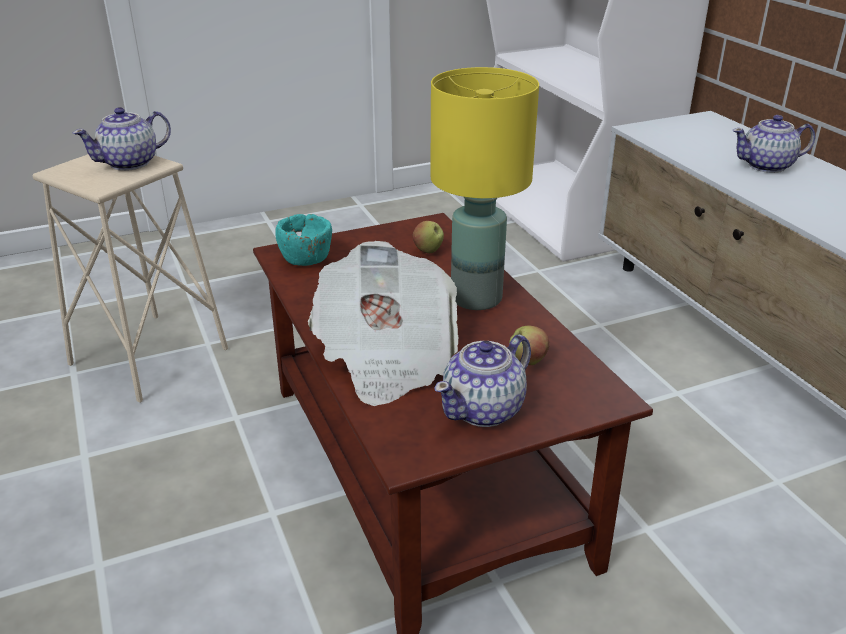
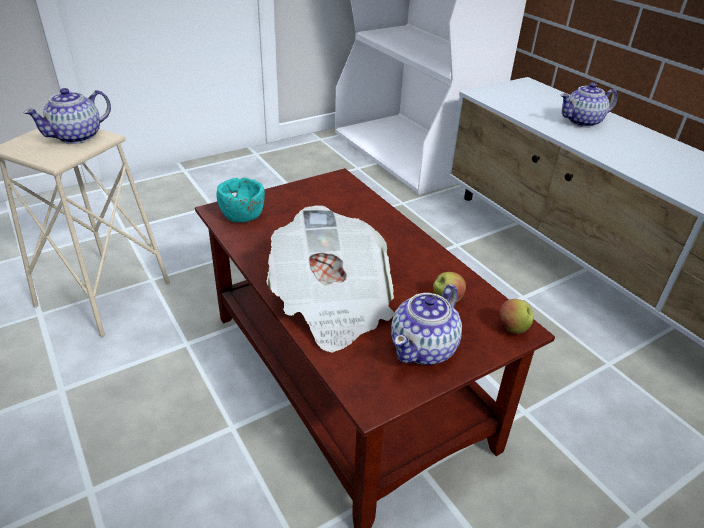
camera: 10 degrees left, 5 degrees up
apple [413,221,444,254] -> apple moved to [500,299,534,334]
yellow table lamp [430,67,539,310] -> none

